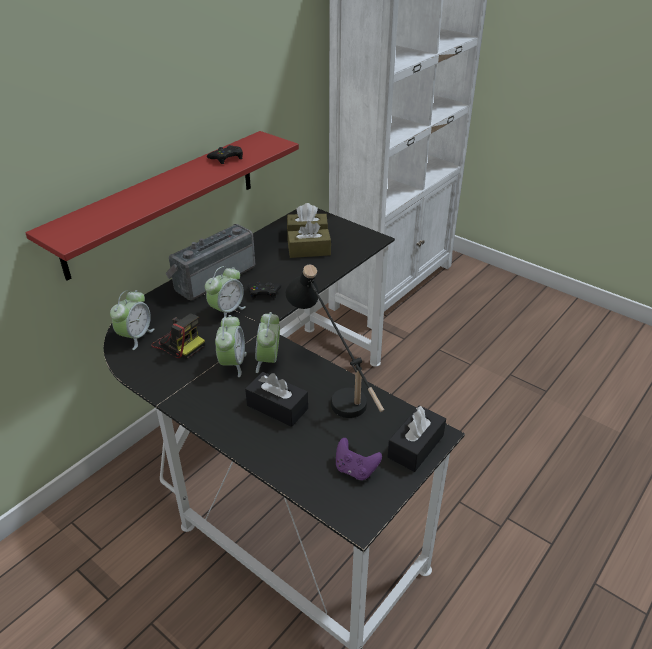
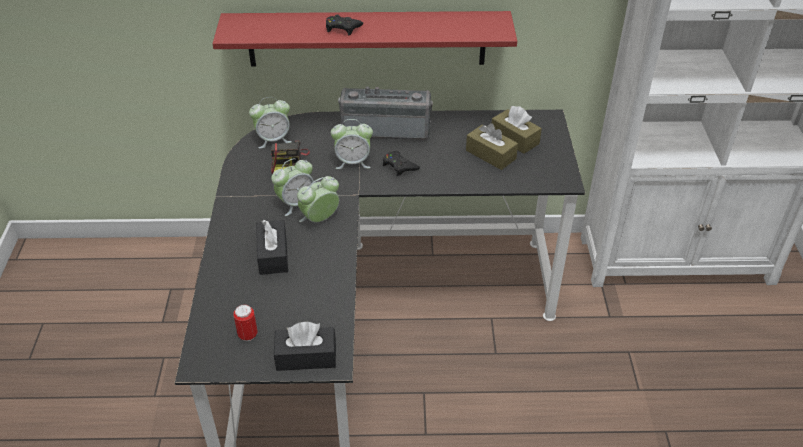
camera: 50 degrees right, 5 degrees up
black game controller [207,145,243,164] -> black game controller moved to [326,15,363,35]
black table lamp [286,265,384,418] -> none
purple game controller [336,438,382,480] -> can [233,304,258,341]

